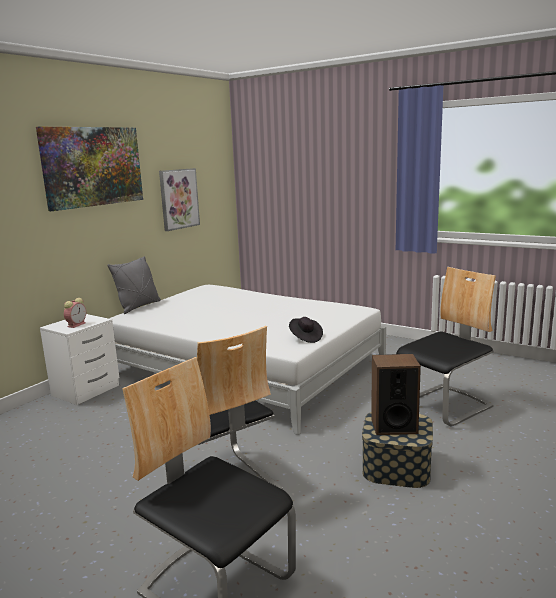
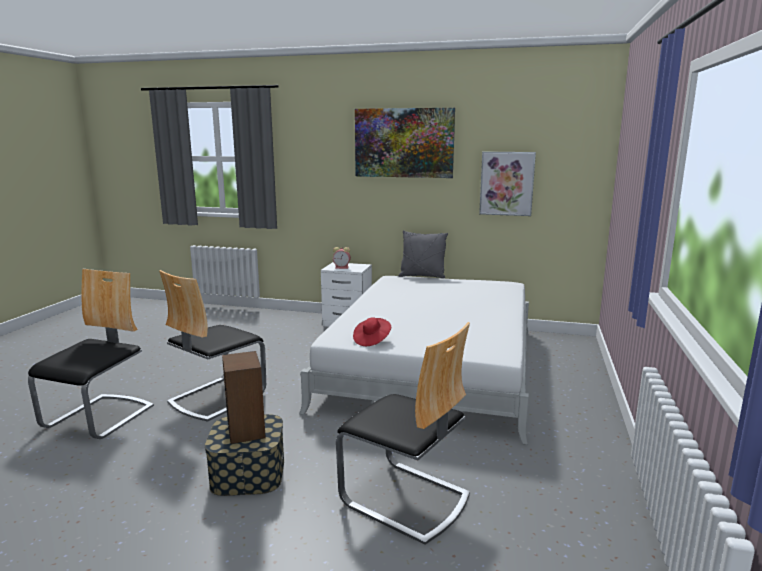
camera: 70 degrees right, 0 degrees up
black hat [289,317,323,343] -> red hat [353,317,391,346]

